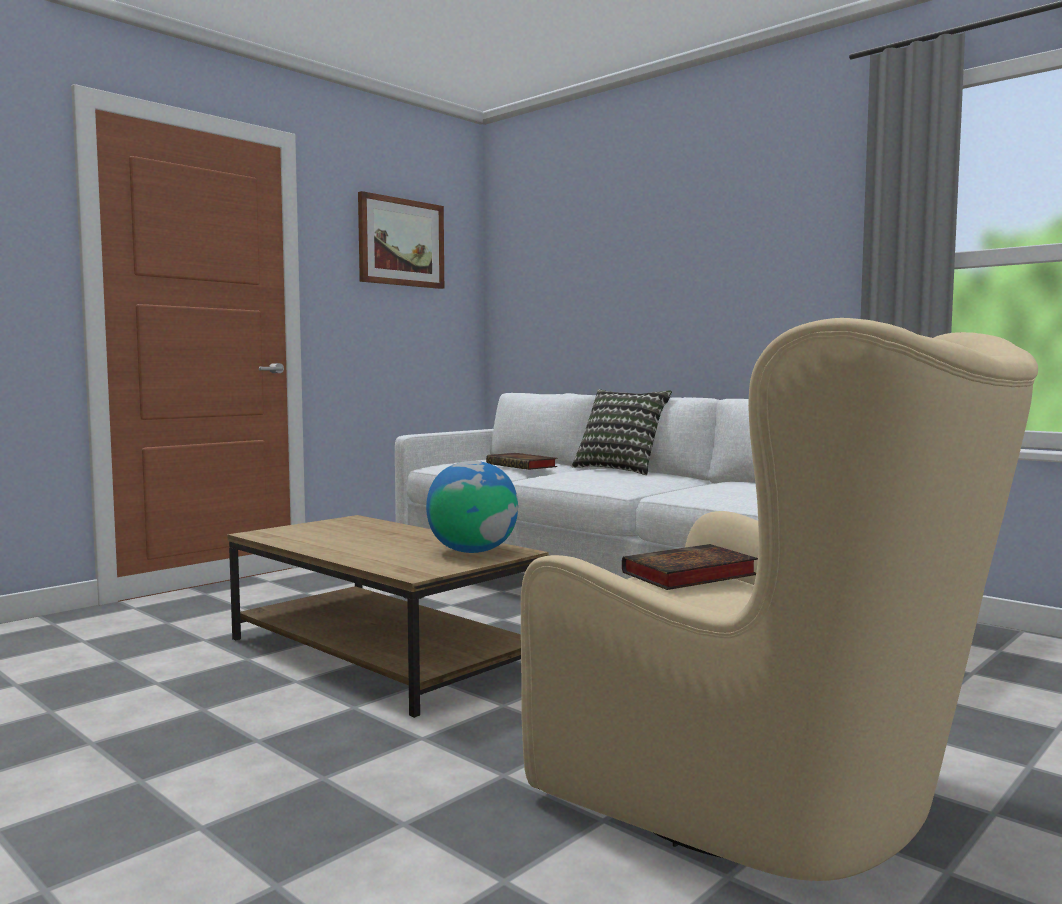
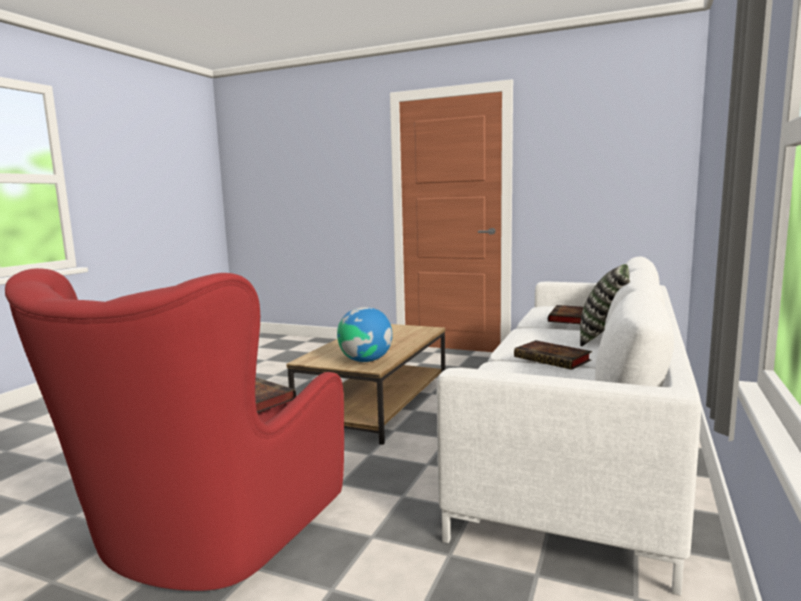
camera: 70 degrees right, 5 degrees up
picture [358,191,444,289] -> none
beige armchair [521,318,1038,881] -> red armchair [5,268,344,591]
none -> book [514,340,592,370]

